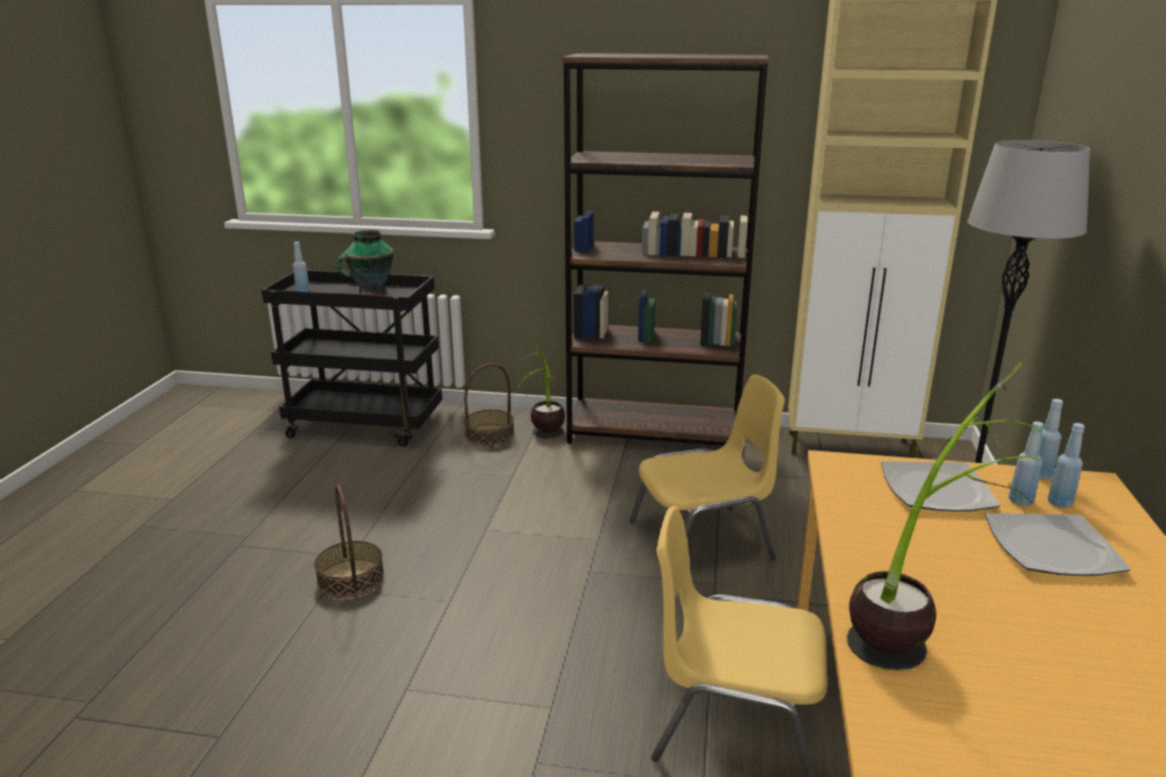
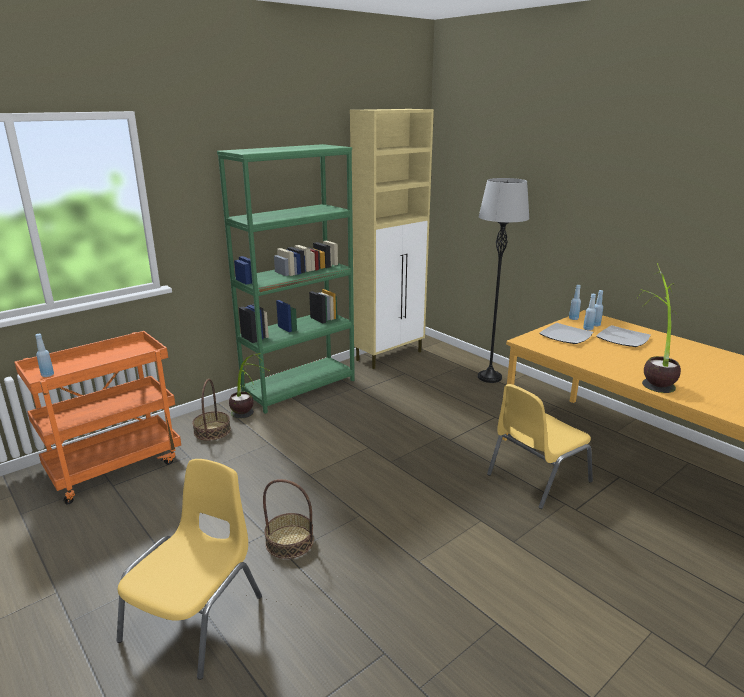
camera: 50 degrees left, 0 degrees up
black cart [262,269,442,447] -> orange cart [14,331,181,504]
vase [336,230,394,295] -> none
brown bookcase [563,53,769,446] -> green bookcase [217,144,355,414]
yellow chair [629,374,785,560] -> yellow chair moved to [117,459,262,680]

